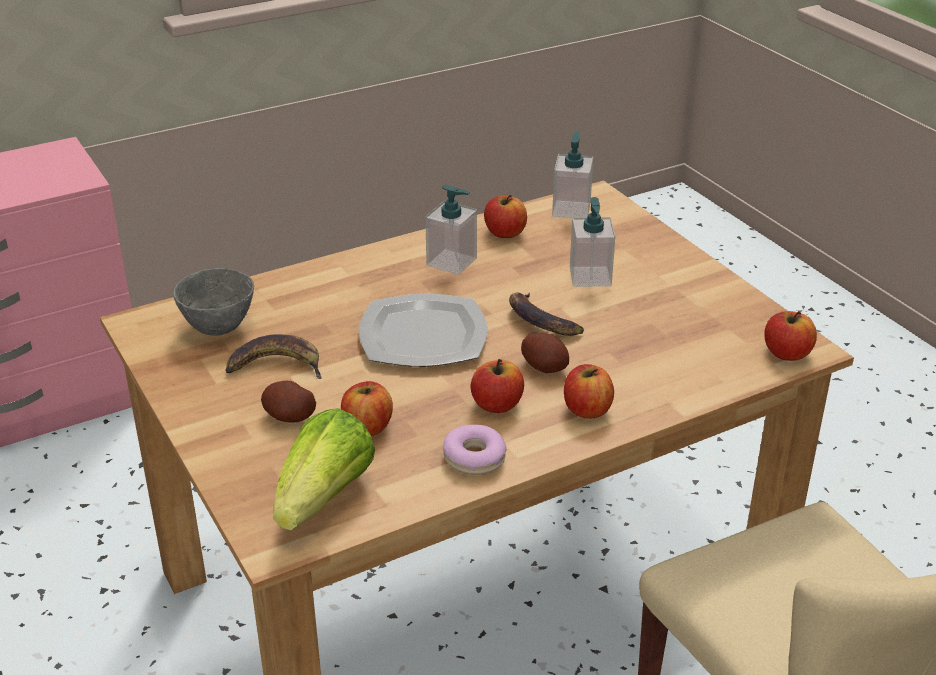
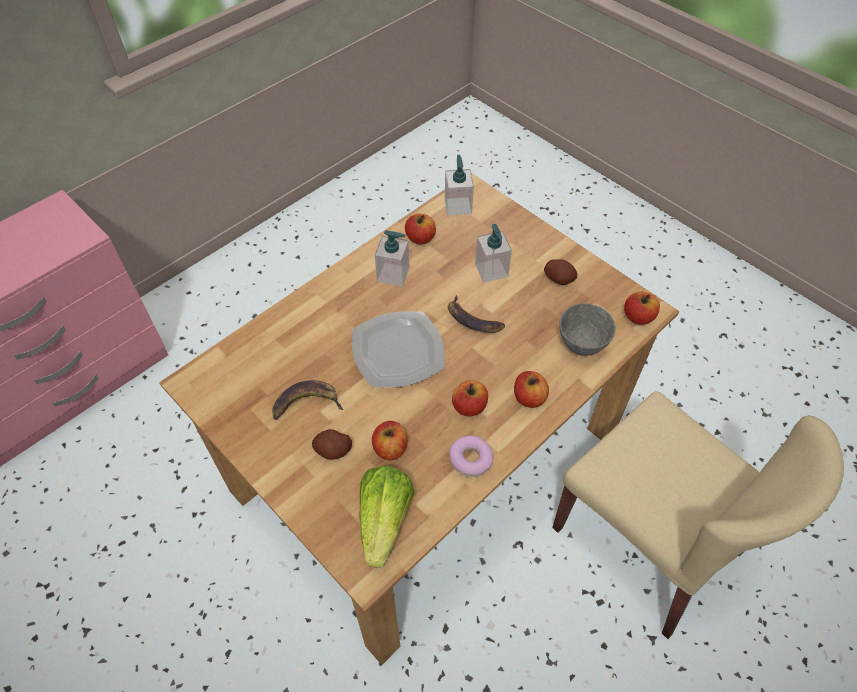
camera: 15 degrees left, 20 degrees up
grey bowl [173,268,254,336] -> grey bowl moved to [559,303,616,356]
potato [521,333,569,373] -> potato moved to [544,259,577,285]

